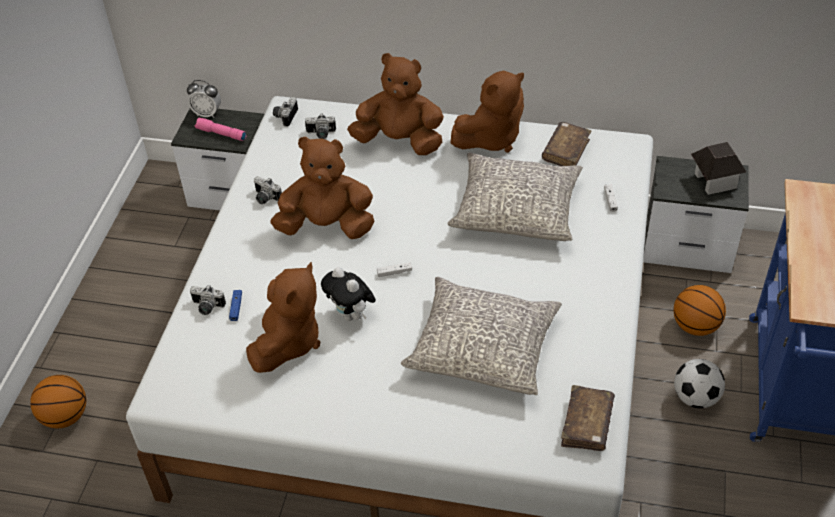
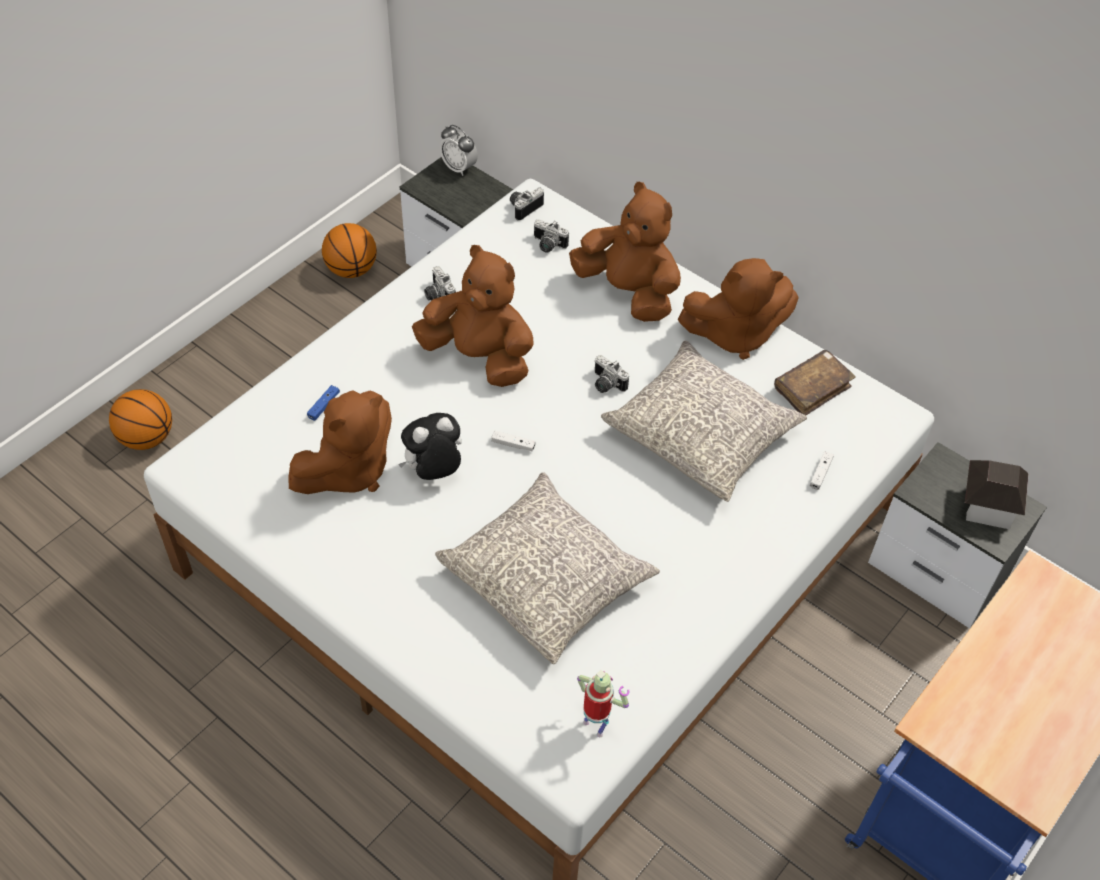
camera: 25 degrees right, 5 degrees up
camera [190,285,226,315] -> camera moved to [595,355,629,393]
pink flashlight [195,118,246,141] -> none
plush toy [321,267,376,321] -> plush toy turned 75 degrees clockwise [398,413,462,480]
brown book [561,385,615,451] -> toy robot [577,670,629,737]
basketball [673,285,726,336] -> basketball moved to [322,223,377,278]
football [674,359,725,408] -> none

